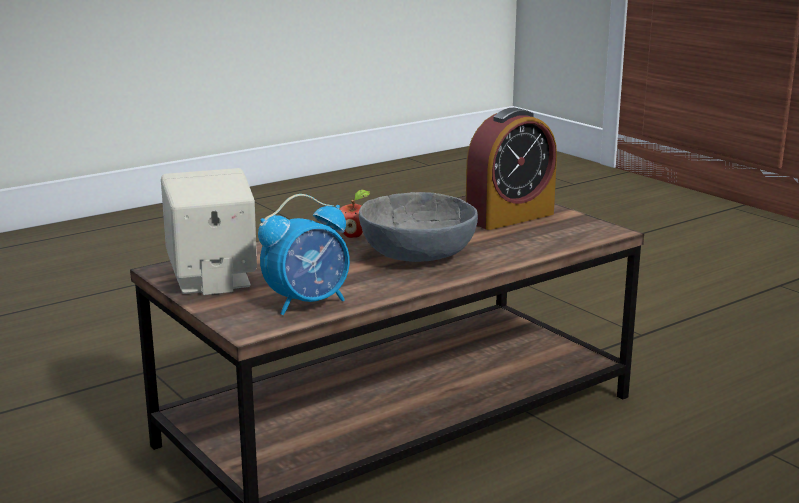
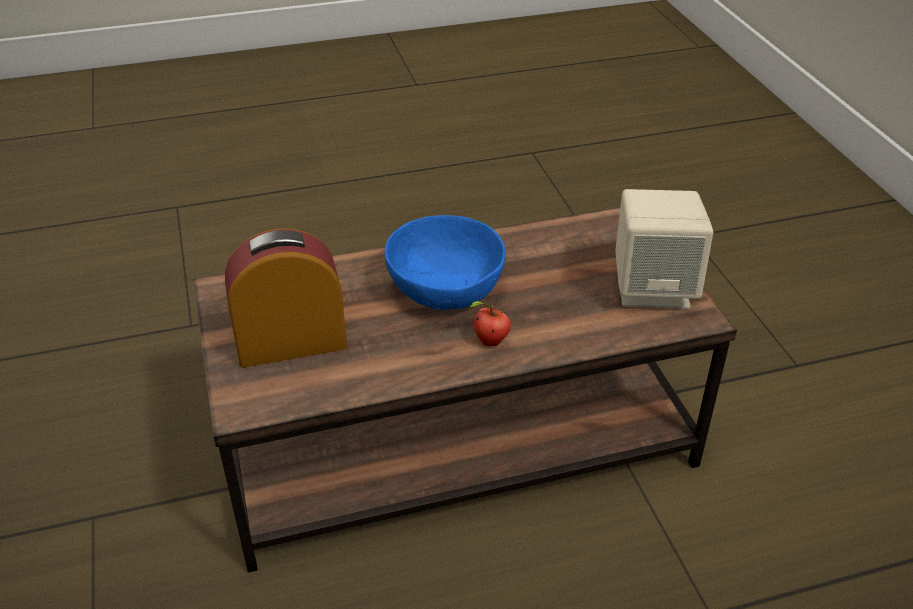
camera: 160 degrees left, 20 degrees up
alarm clock [258,194,350,315] -> none
grey bowl [359,192,478,262] -> blue bowl [384,215,505,310]

